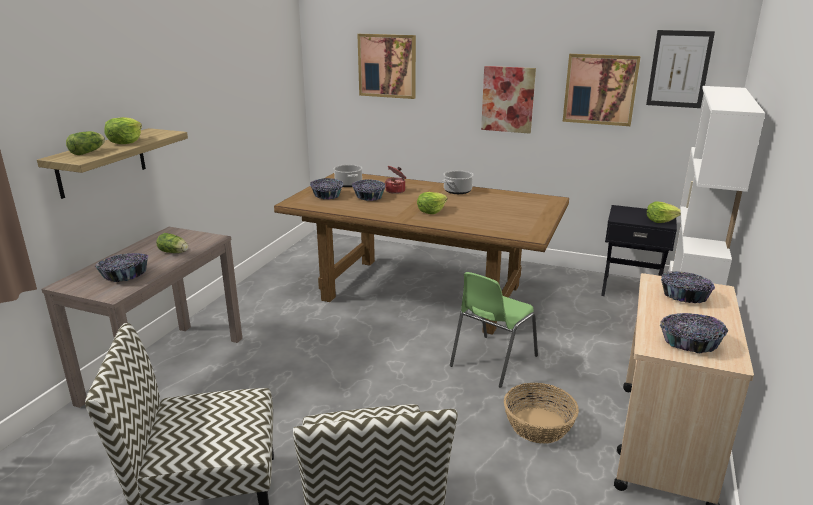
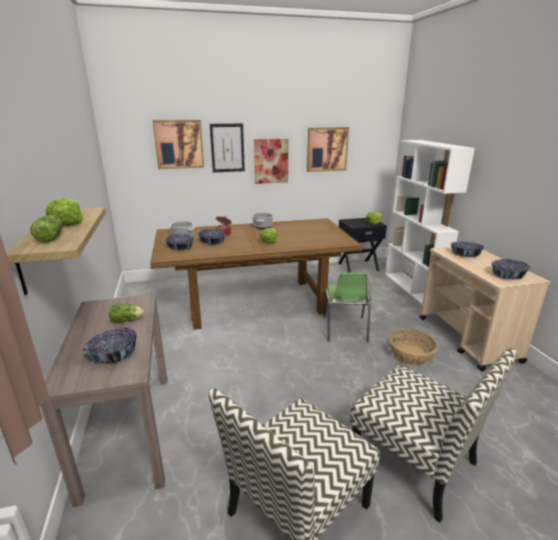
camera: 35 degrees left, 0 degrees up
picture [646,30,715,108] -> picture moved to [210,124,245,172]

